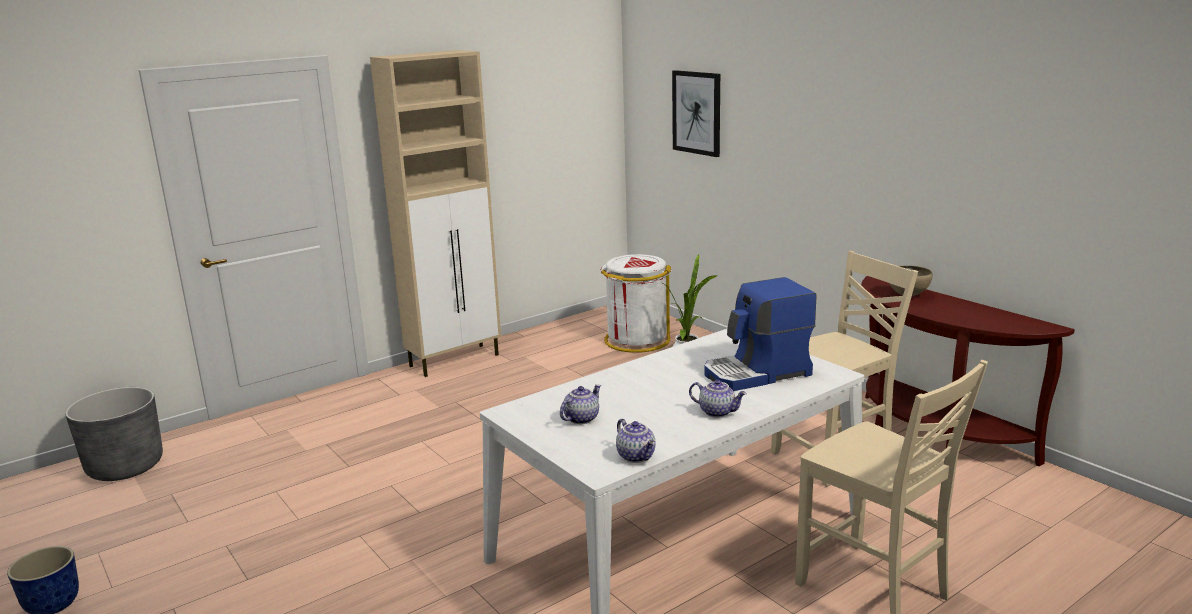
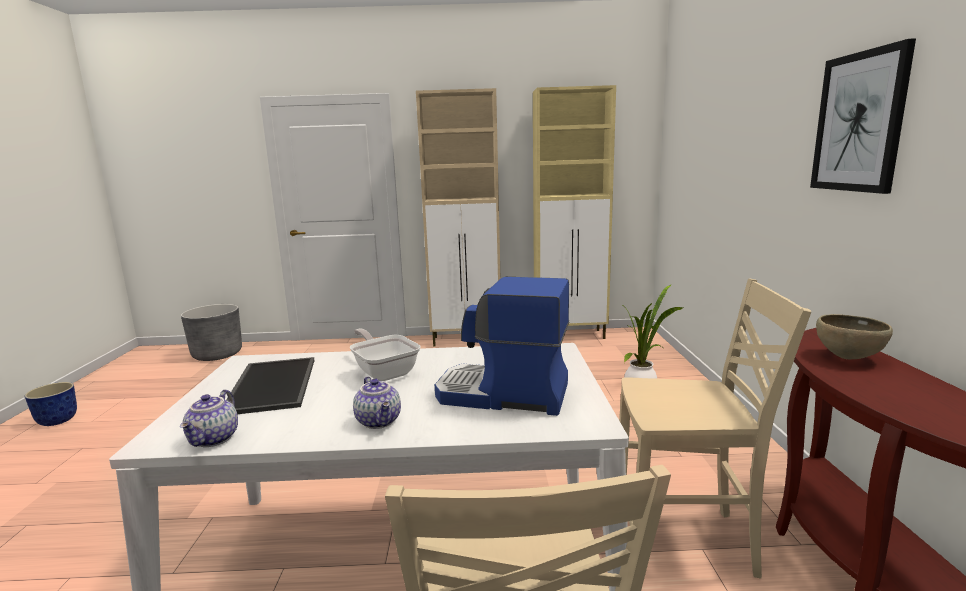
camera: 35 degrees right, 5 degrees down
teapot [560,385,601,424] -> tray [226,357,315,414]
white trash can [600,254,672,353] -> none
picture [672,70,720,157] -> picture moved to [810,38,916,194]
none -> frying pan [349,328,421,381]
none -> beige cabinet [533,85,616,339]

